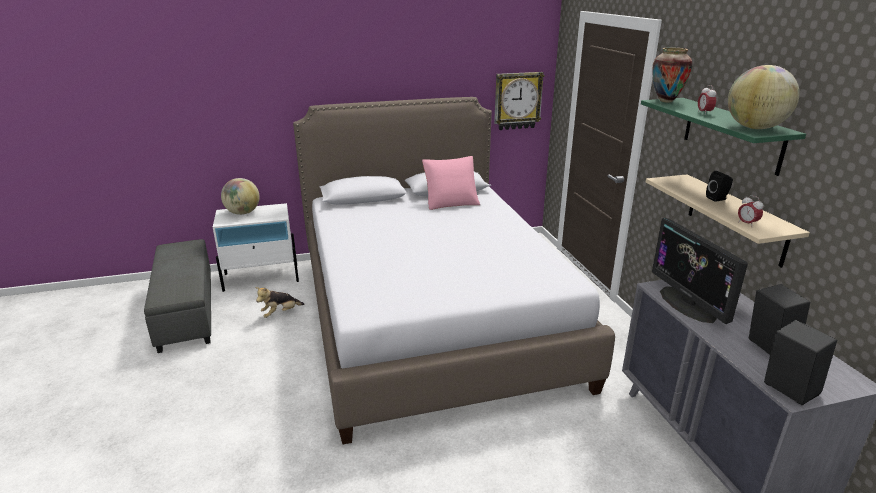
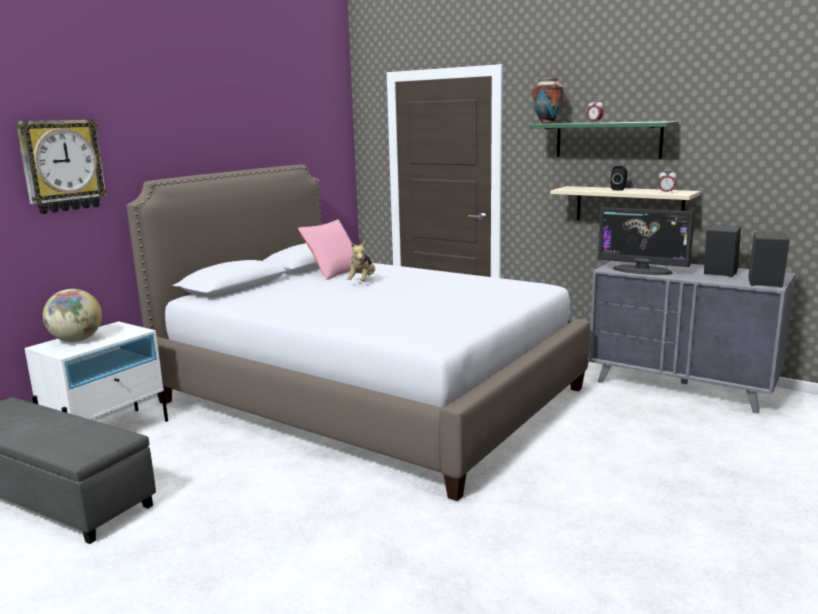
camera: 40 degrees left, 10 degrees down
plush toy [255,287,304,318] -> plush toy moved to [347,241,375,281]
wall clock [494,72,545,130] -> wall clock moved to [16,120,108,214]
globe [728,65,800,129] -> none

